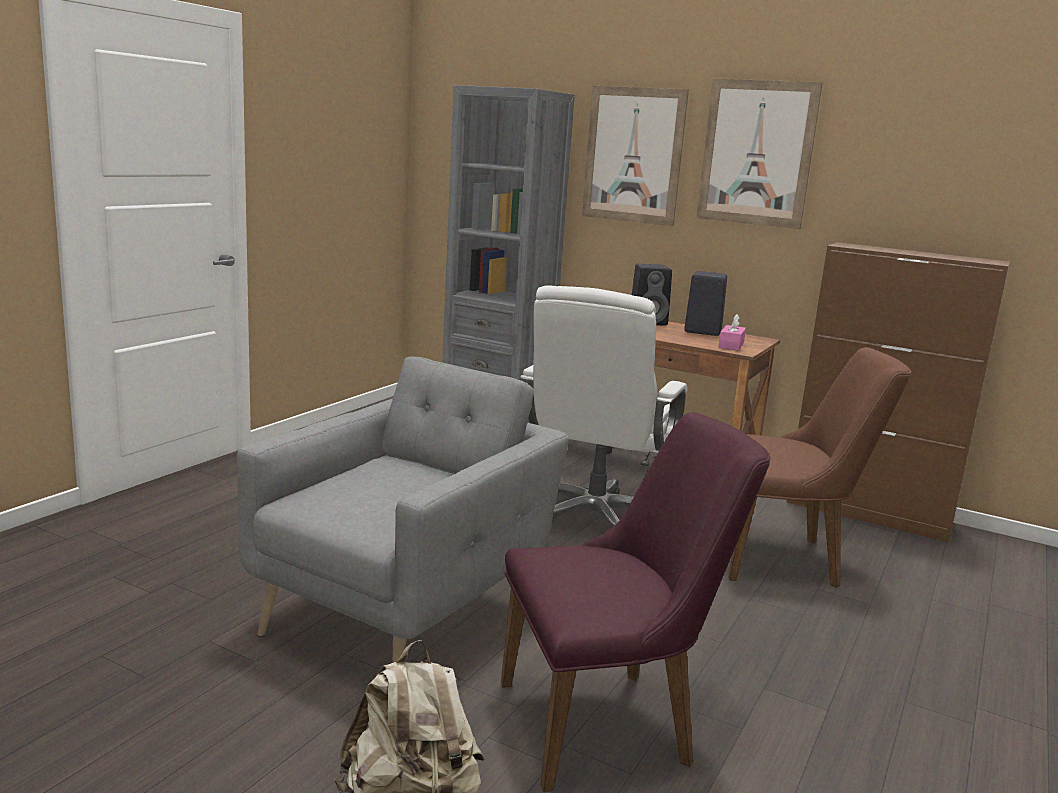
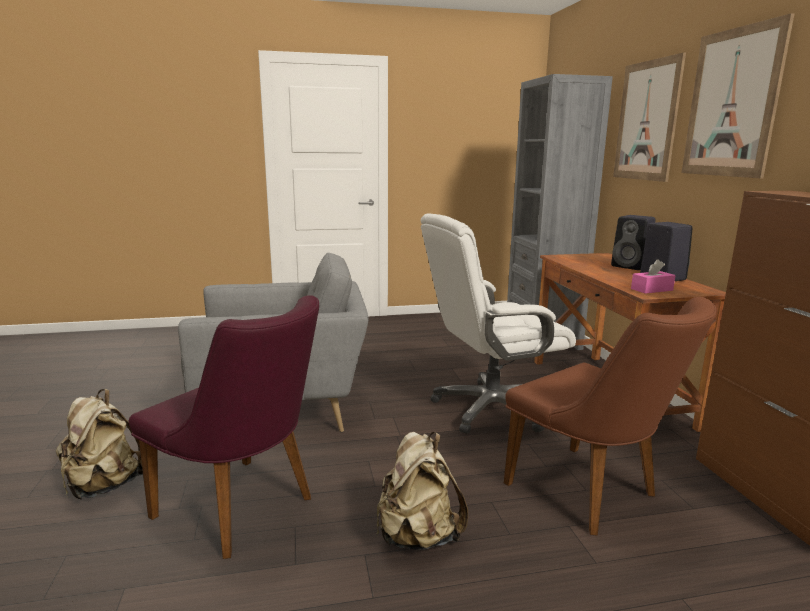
camera: 50 degrees right, 0 degrees up
none -> beige backpack [376,432,468,550]

